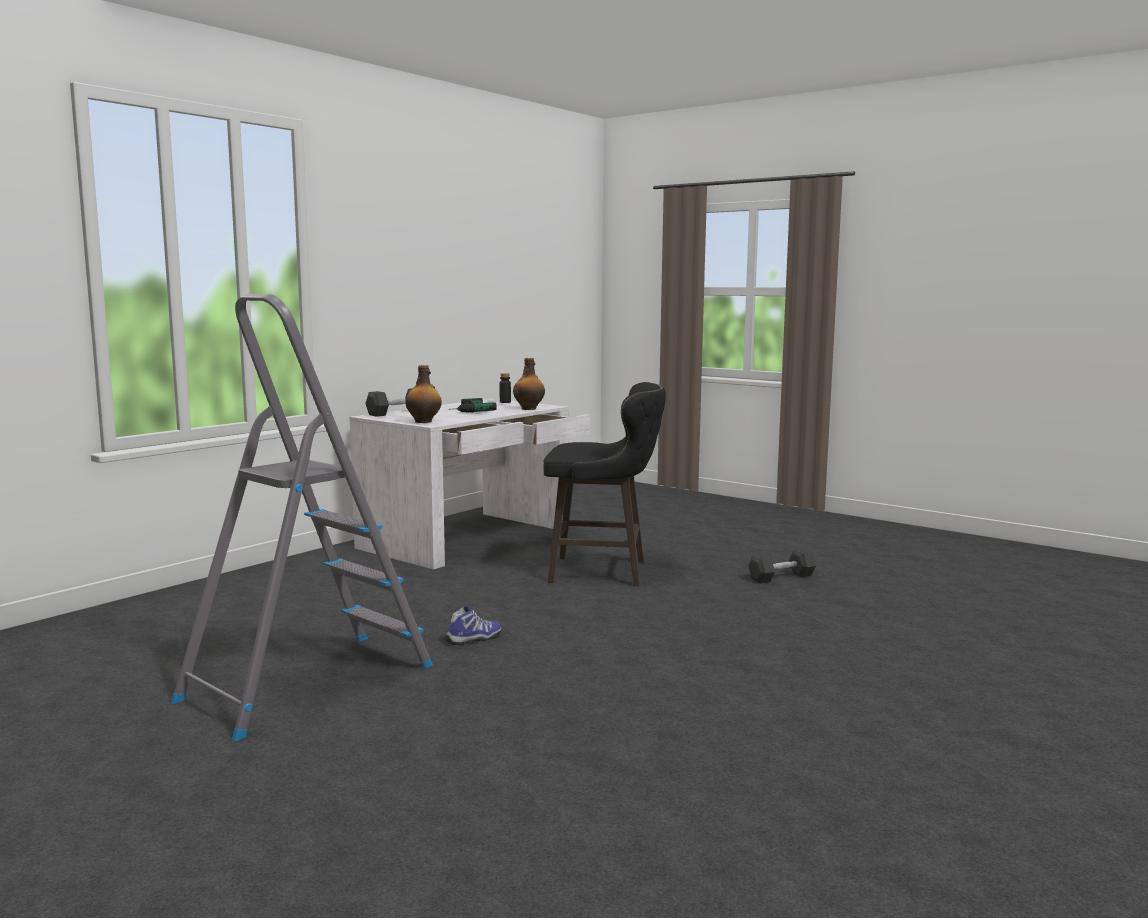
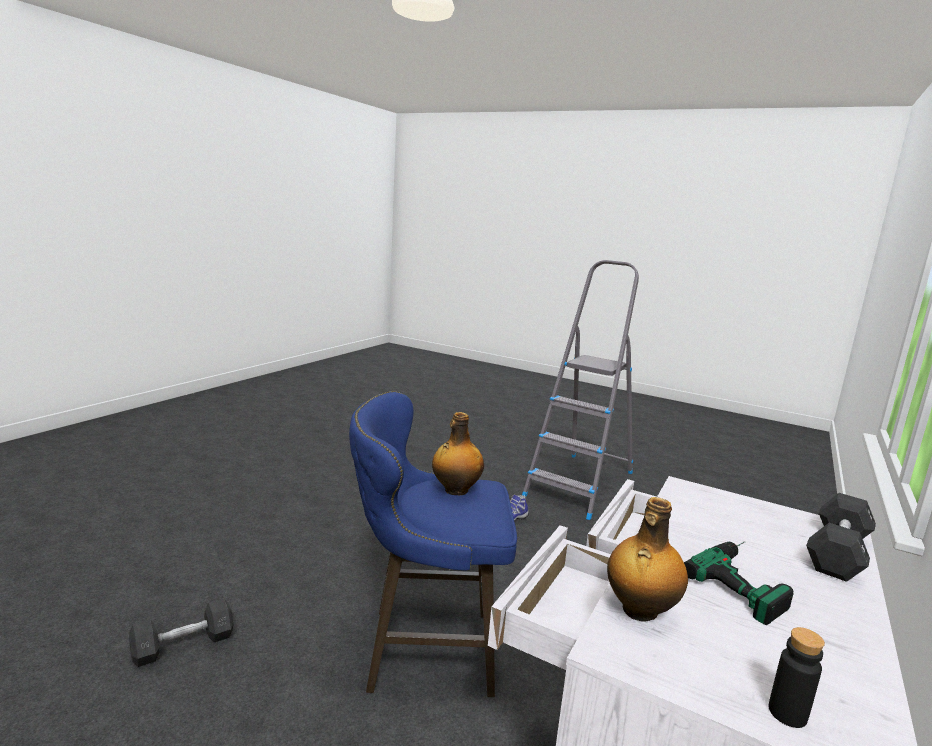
camera: 170 degrees right, 5 degrees up
bottle [405,365,442,423] -> bottle moved to [432,412,484,496]
black stool [544,382,666,587] -> blue stool [349,391,517,697]

